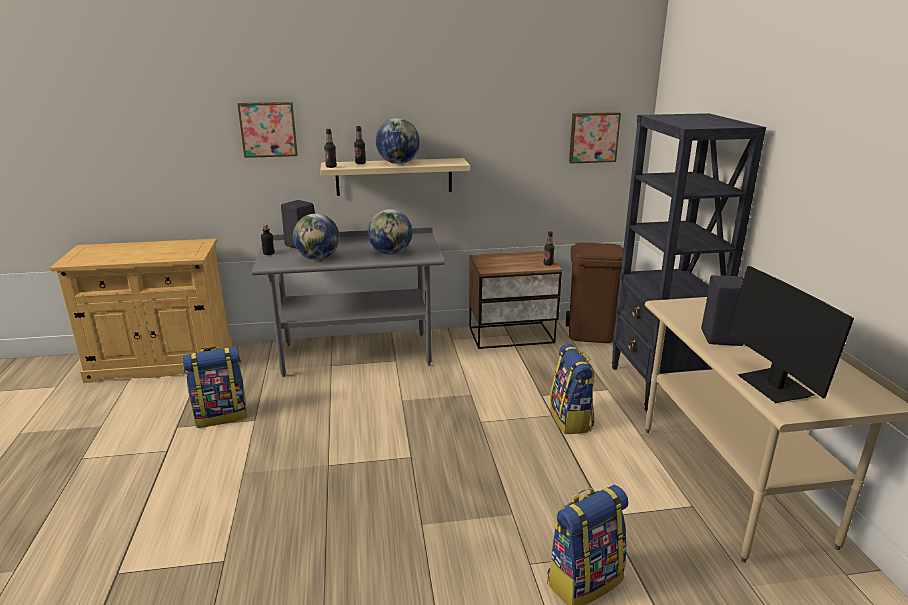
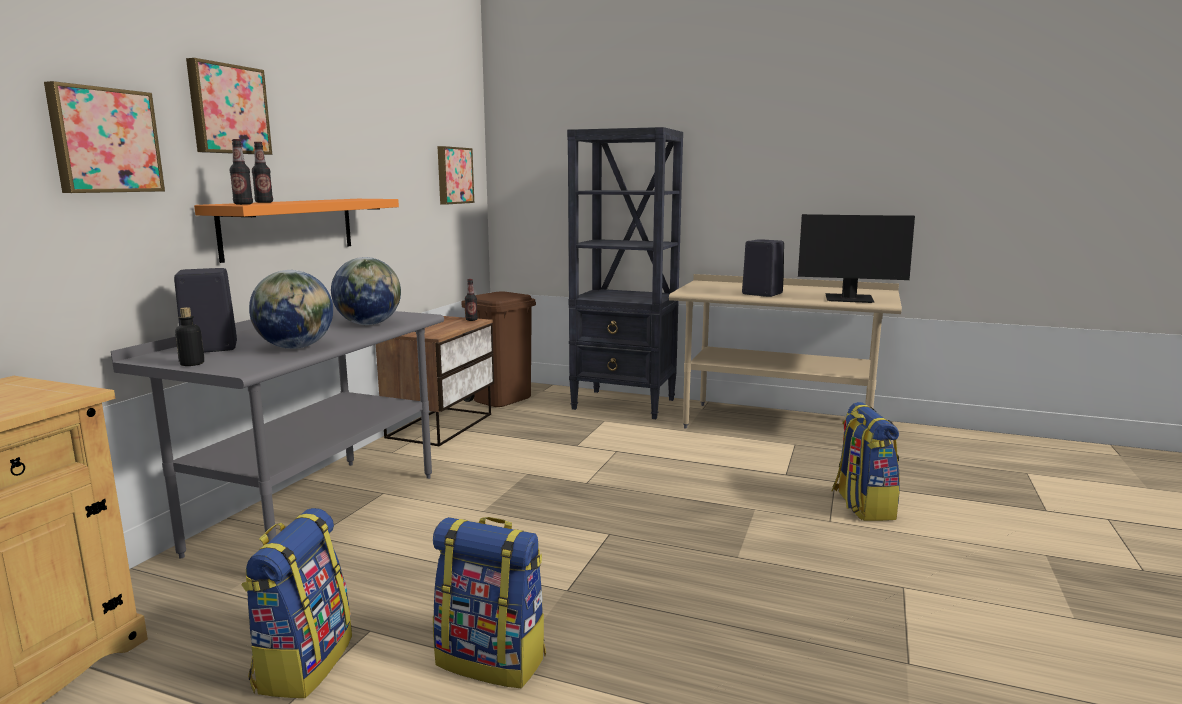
camera: 60 degrees left, 10 degrees down
beige shelf [320,158,470,196] -> orange shelf [194,199,399,263]
globe [376,118,420,164] -> none
backpack [550,344,595,434] -> backpack moved to [433,517,546,689]
none -> picture [186,58,272,155]

